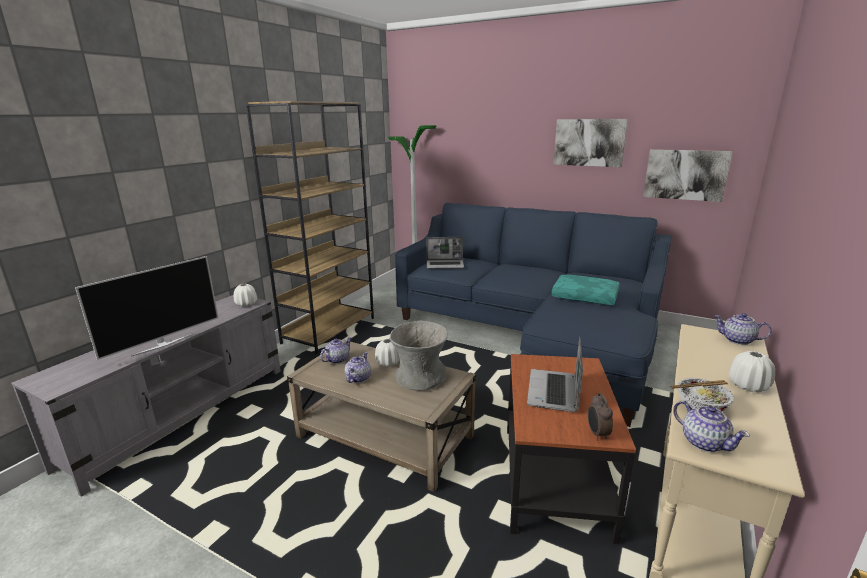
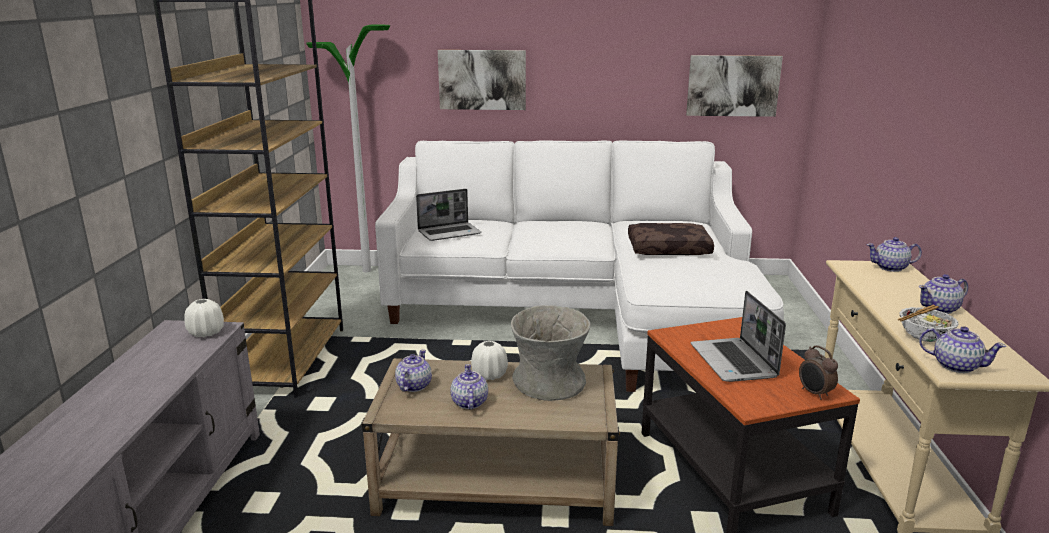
camera: 25 degrees left, 0 degrees up
television [75,256,219,360] -> none
blue sofa [395,203,672,427] -> white sofa [375,140,784,392]
turquoise pillow [552,274,620,305] -> brown pillow [628,223,714,255]
picture [553,119,628,167] -> picture moved to [438,50,526,110]
white vase [729,351,775,392] -> teapot [919,274,968,314]

